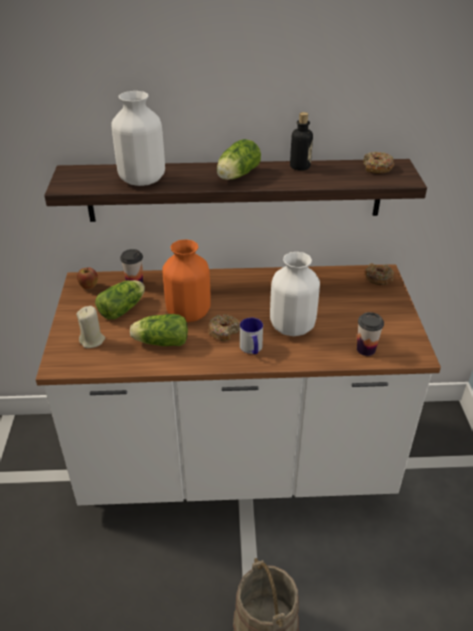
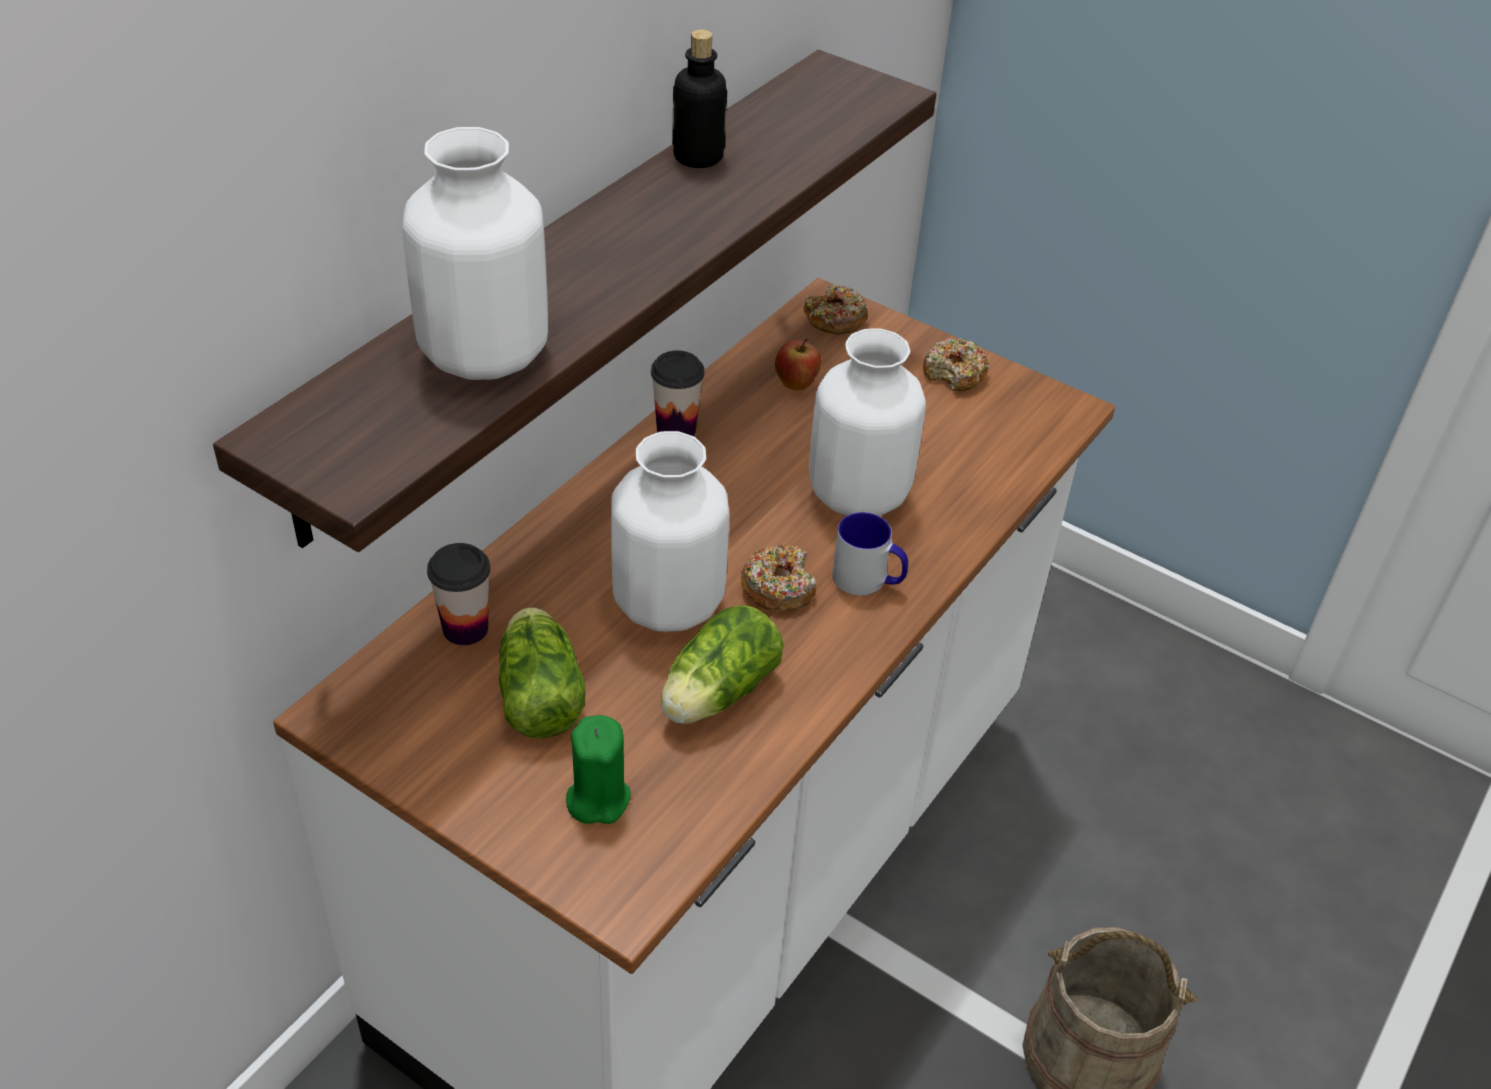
camera: 55 degrees left, 5 degrees up
beige candle [76,306,105,348] -> green candle [566,715,631,824]
apple [77,267,98,289] -> apple moved to [775,338,821,391]
orange vase [162,239,211,322] -> white vase [611,431,729,632]
lettuce [216,139,261,180] -> none
cup [357,312,384,356] -> cup moved to [651,350,704,436]
donut [363,152,394,174] -> donut moved to [923,338,990,391]

